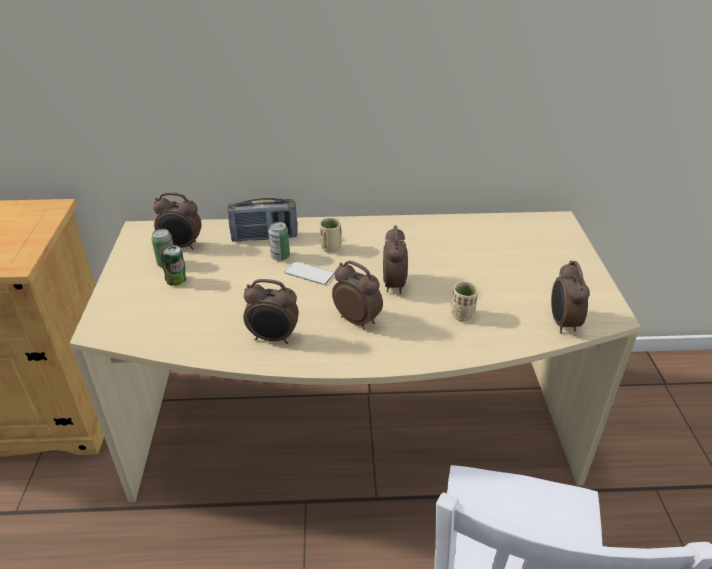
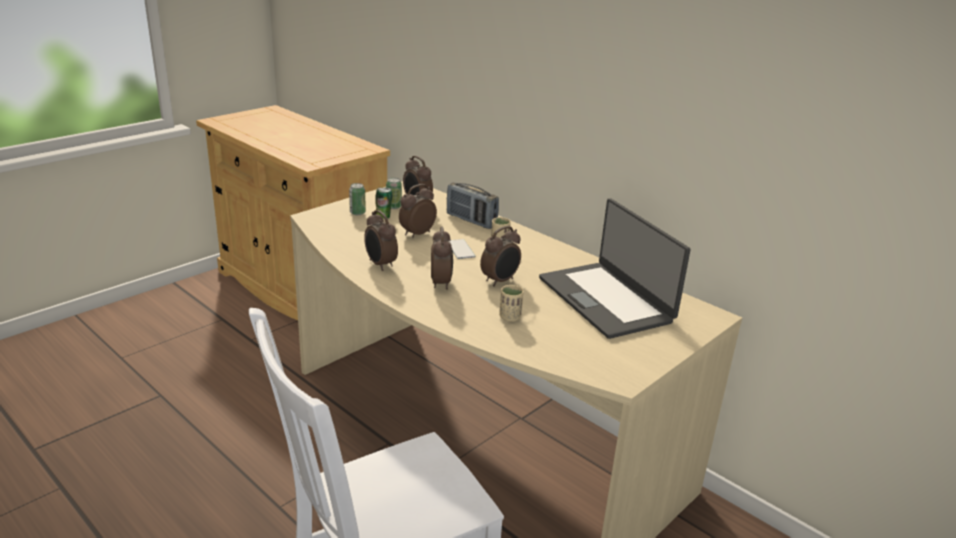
camera: 45 degrees right, 10 degrees down
can [268,222,290,261] -> can moved to [349,183,366,215]
alarm clock [551,260,590,333] -> alarm clock moved to [399,184,437,238]
none -> laptop [539,198,691,339]

